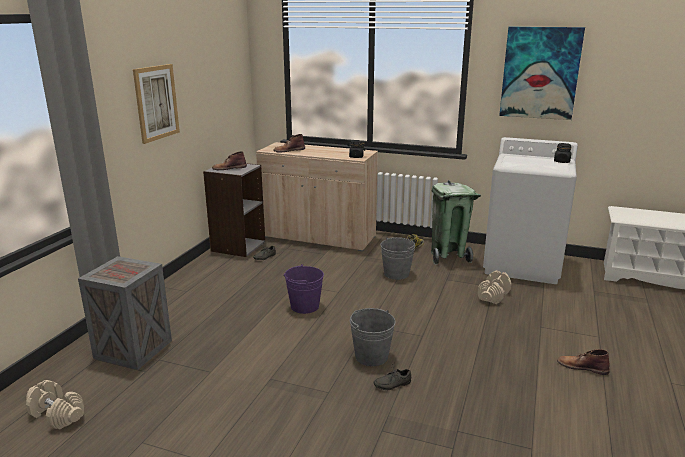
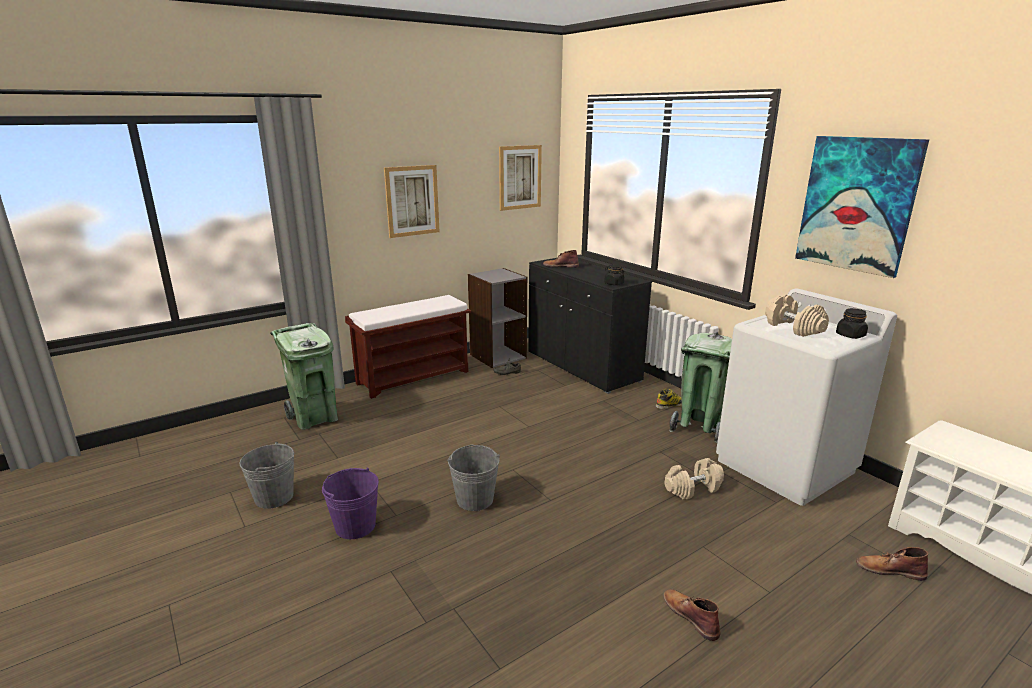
camera: 35 degrees right, 0 degrees up
beige dumbbell [26,380,84,429] -> beige dumbbell moved to [765,294,829,337]
crate [78,256,172,370] -> green trash can [270,323,338,430]
brown boot [212,151,247,170] -> brown boot moved to [856,547,928,581]
beige cabinet [256,142,378,251] -> black cabinet [528,258,652,394]
purple bucket [284,264,324,314] -> purple bucket moved to [322,468,379,539]
grey shoe [373,364,411,390] -> none
grey bucket [380,237,415,280] -> grey bucket moved to [239,442,294,509]
none -> brown bench [345,295,471,399]
none -> picture [499,145,542,211]

